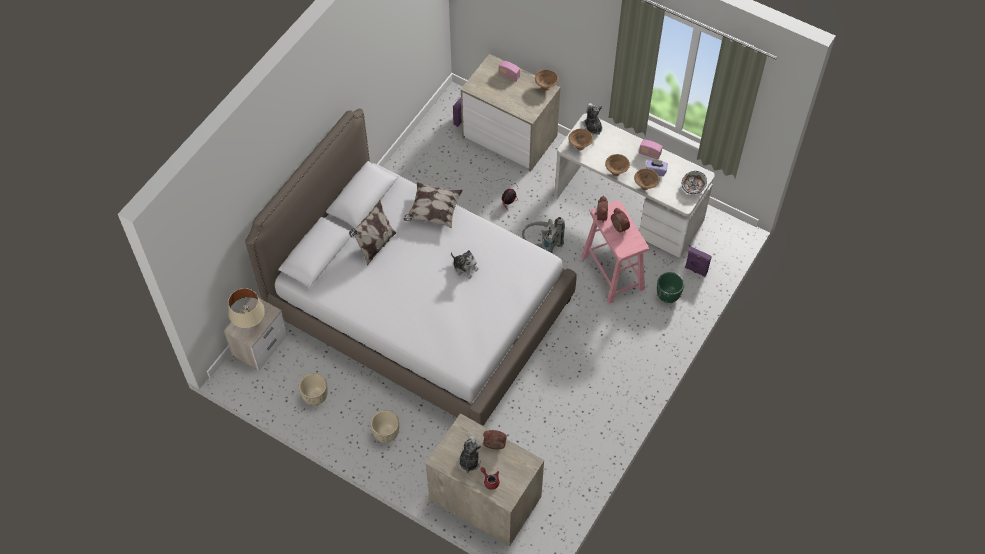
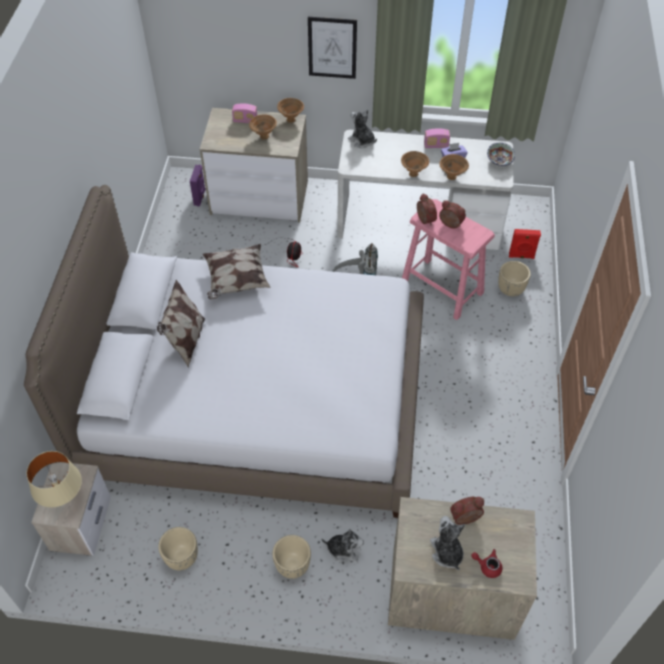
camera: 25 degrees left, 5 degrees down
plush toy [451,250,479,279] -> plush toy moved to [321,530,364,563]
brown bowl [568,129,593,150] -> brown bowl moved to [249,114,277,140]
green planter [657,272,684,303] -> beige planter [498,261,531,296]
purple speaker [685,247,712,277] -> red speaker [509,229,541,259]
none -> picture [308,17,357,79]

